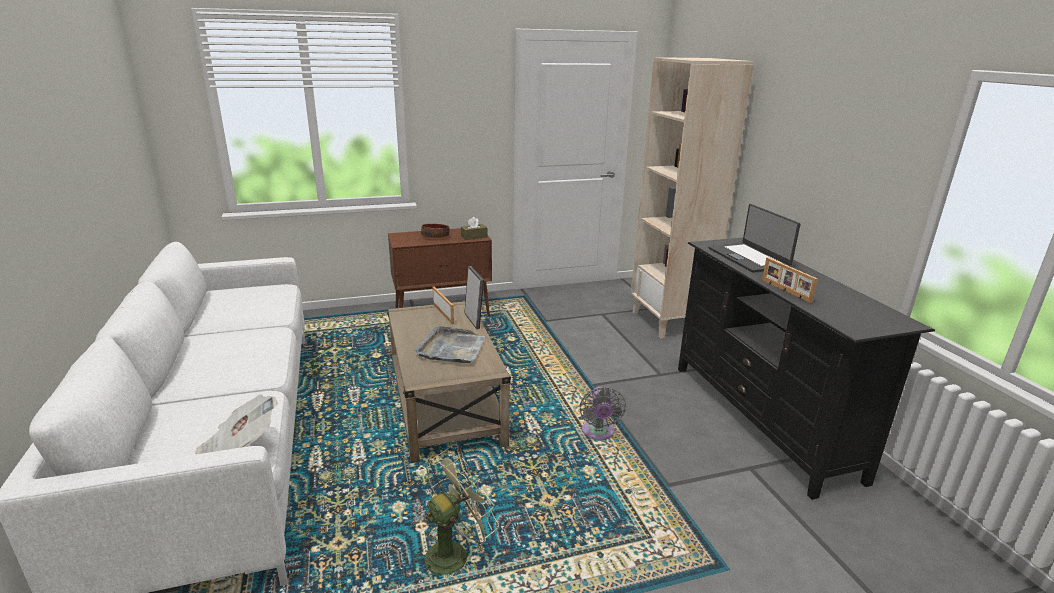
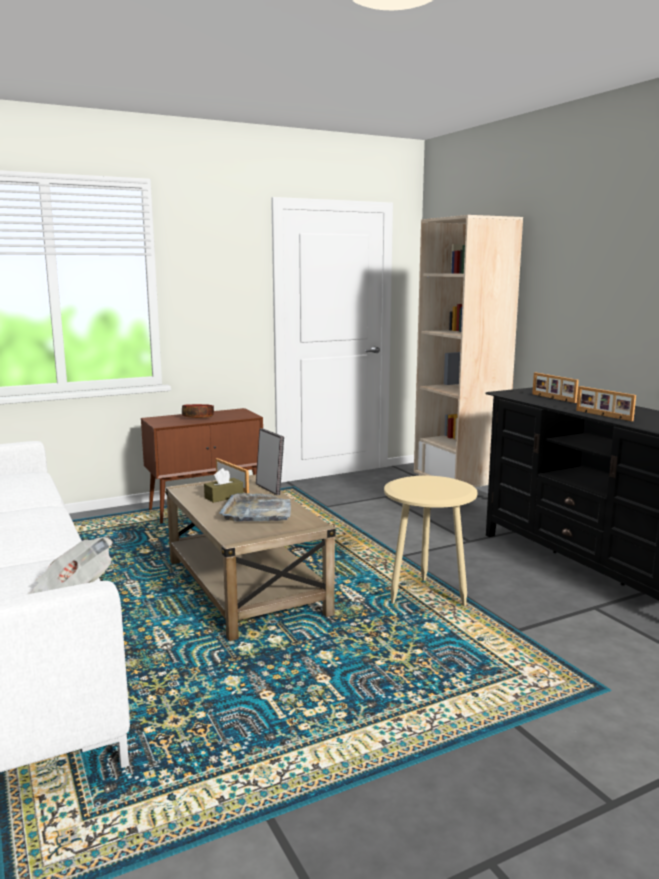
camera: 10 degrees left, 10 degrees down
green fan [413,450,499,575] -> none
brown tissue box [461,217,488,240] -> brown tissue box moved to [204,468,243,503]
grey fan [580,386,626,440] -> beige side table [384,476,477,606]
laptop [709,204,801,273] -> picture frame [532,372,579,403]

